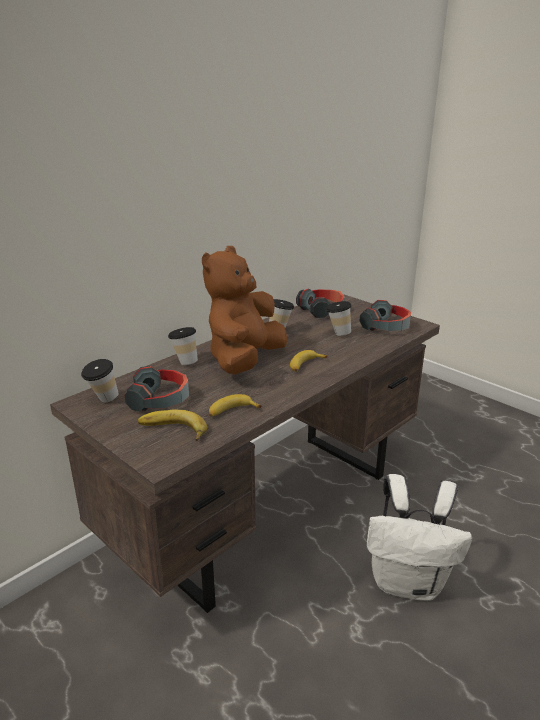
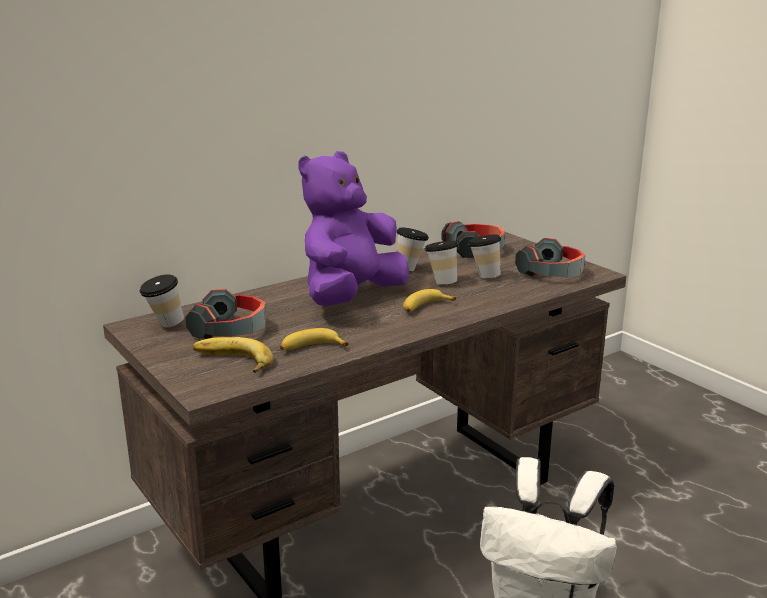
camera: 10 degrees right, 5 degrees down
cup [168,327,198,365] -> cup moved to [424,241,458,285]
brown plush toy [202,246,288,374] -> purple plush toy [298,151,409,306]

